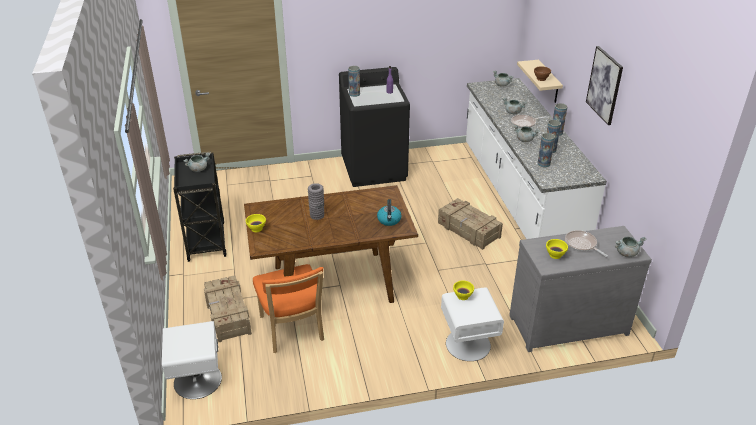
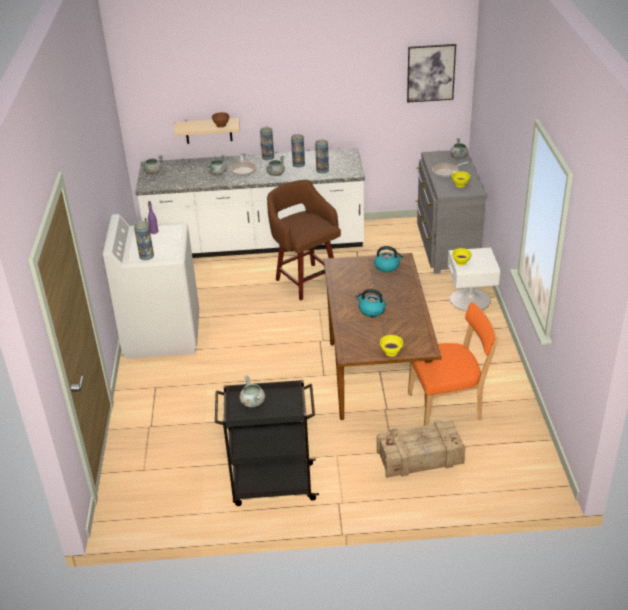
camera: 80 degrees left, 0 degrees up
white nightstand [162,321,222,399] -> none
grey vase [308,183,324,220] -> kettle [355,289,386,317]
black washing machine [339,67,410,187] -> white washing machine [102,214,199,359]
crate [438,198,503,250] -> brown stool [267,180,341,300]
picture [586,46,623,125] -> picture moved to [407,44,456,103]

